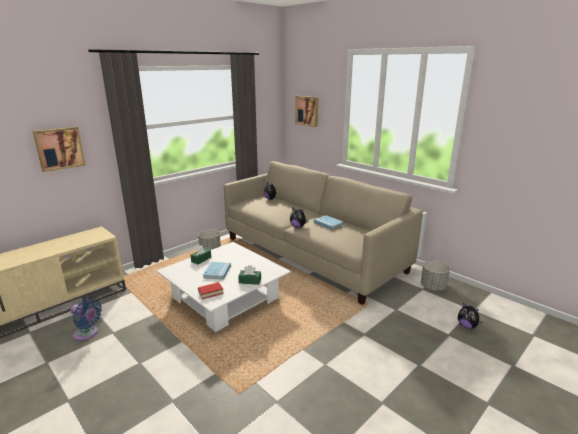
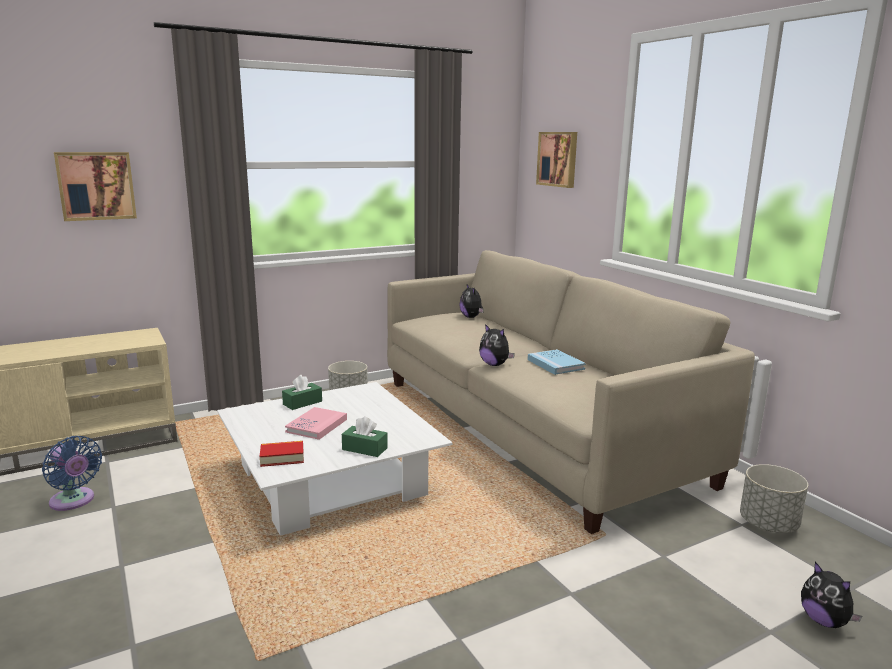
camera: 15 degrees right, 5 degrees down
blue book [203,262,231,280] -> pink book [285,407,347,440]

